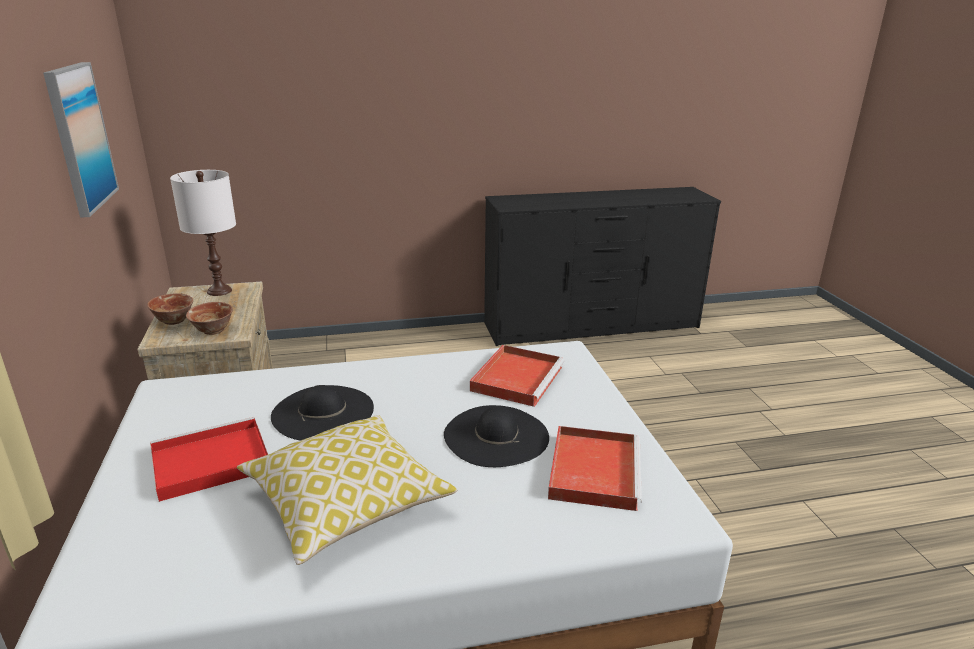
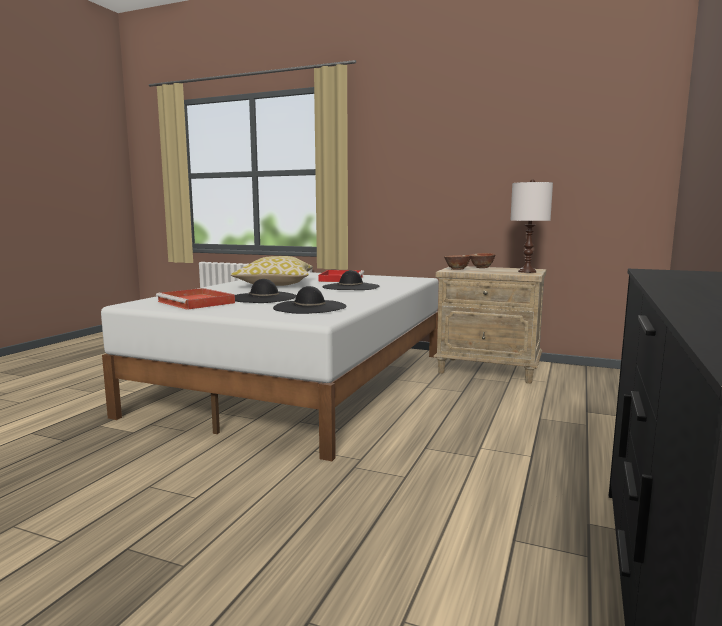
camera: 125 degrees right, 15 degrees down
picture [43,62,119,218] -> none
red tray [470,345,564,407] -> black hat [273,286,347,314]

